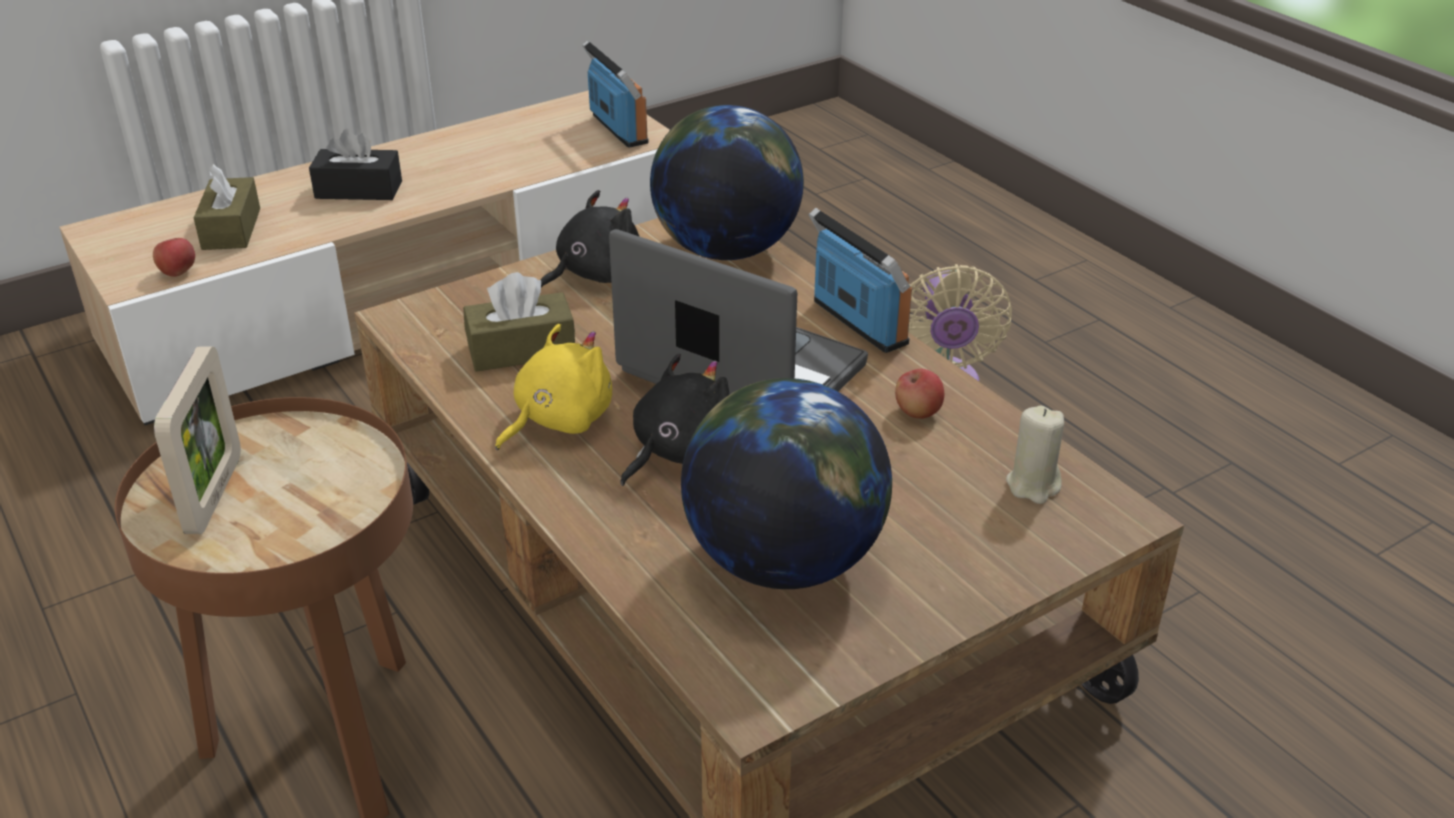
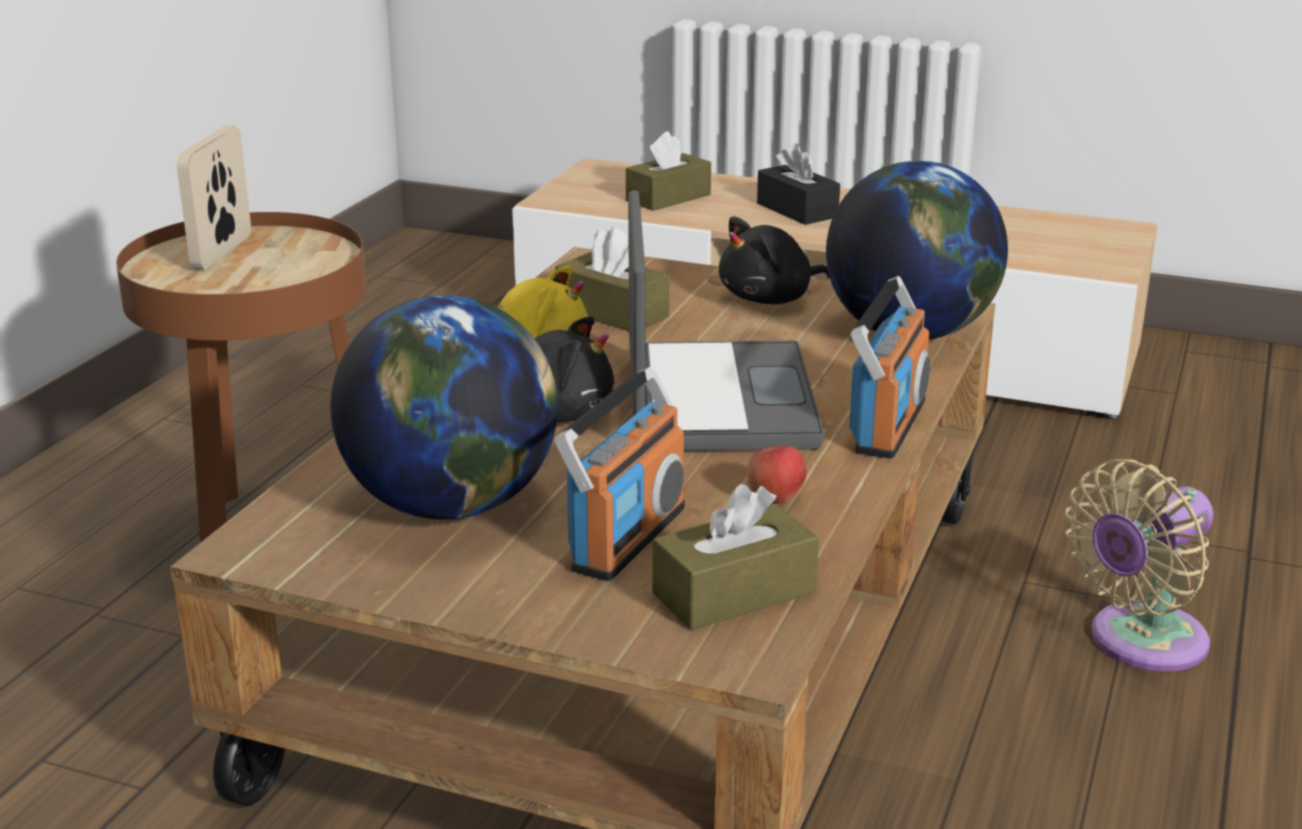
camera: 55 degrees right, 10 degrees down
apple [153,238,195,277] -> none
picture frame [154,346,241,534] -> picture frame turned 135 degrees clockwise [177,126,251,270]
black plush toy [541,190,639,287] -> black plush toy turned 135 degrees clockwise [719,216,830,304]
radio [582,40,649,148] -> radio moved to [555,367,685,581]
beige candle [1006,406,1064,504] -> brown tissue box [653,484,819,630]

